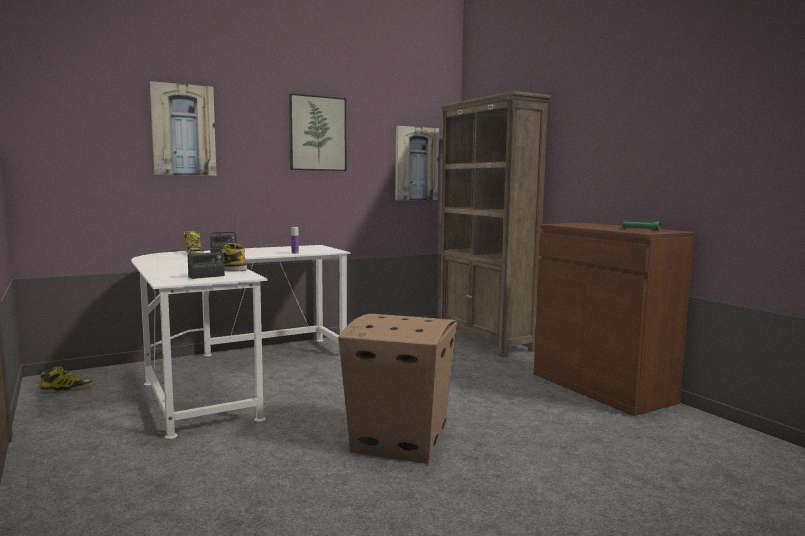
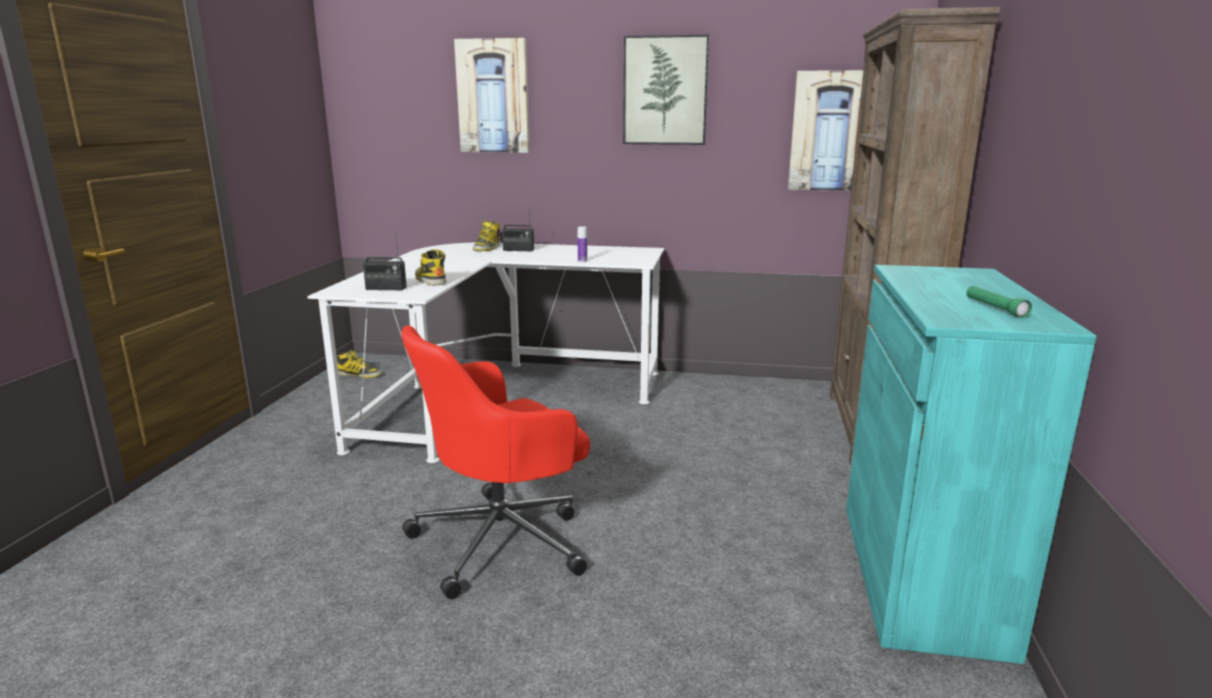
camera: 40 degrees right, 10 degrees up
cardboard box [338,314,457,464] -> red office chair [401,325,590,599]
brown cabinet [534,223,694,416] -> turquoise cabinet [846,265,1097,664]

